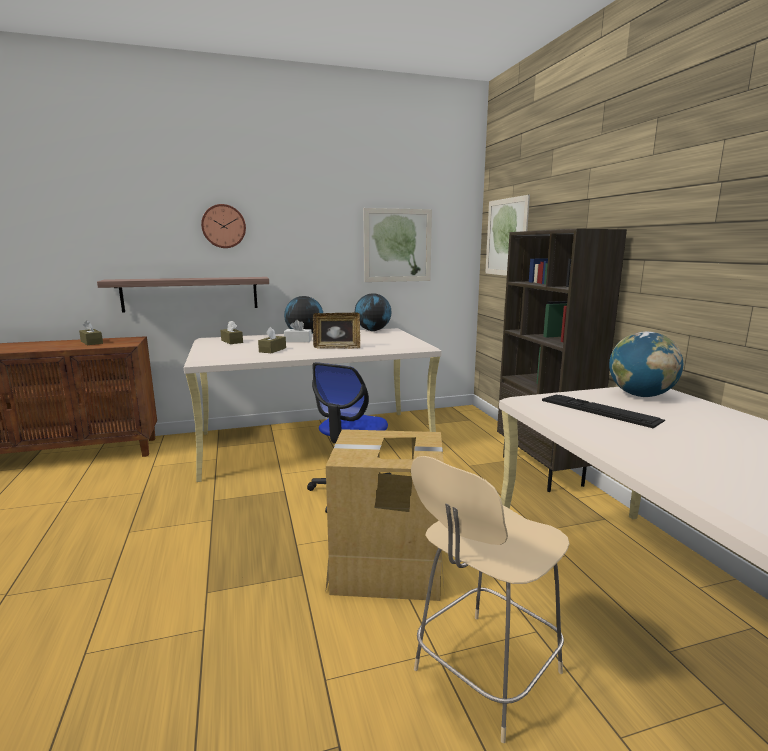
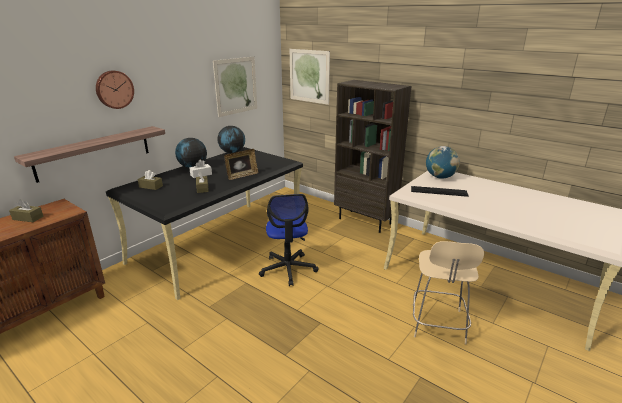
camera: 35 degrees left, 10 degrees up
beige desk [184,328,442,482] -> black desk [106,147,303,300]
cardboard box [325,429,445,601] -> none

